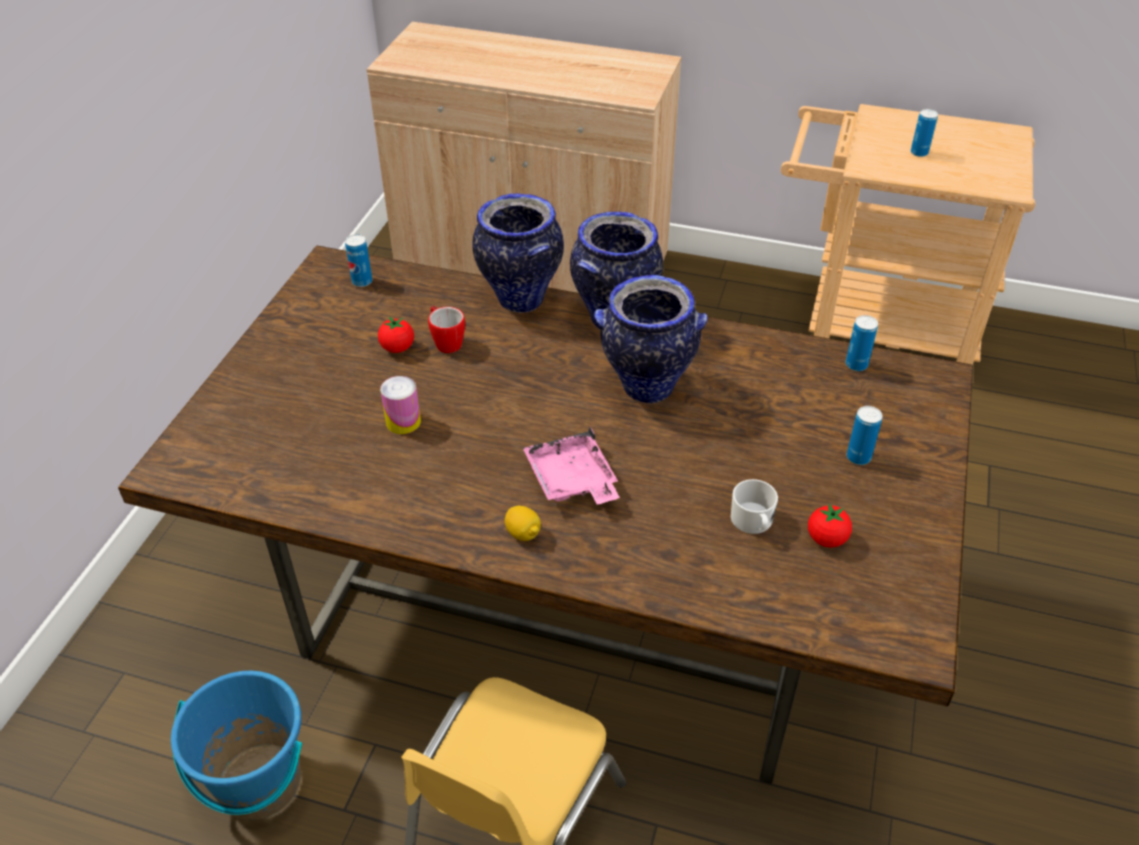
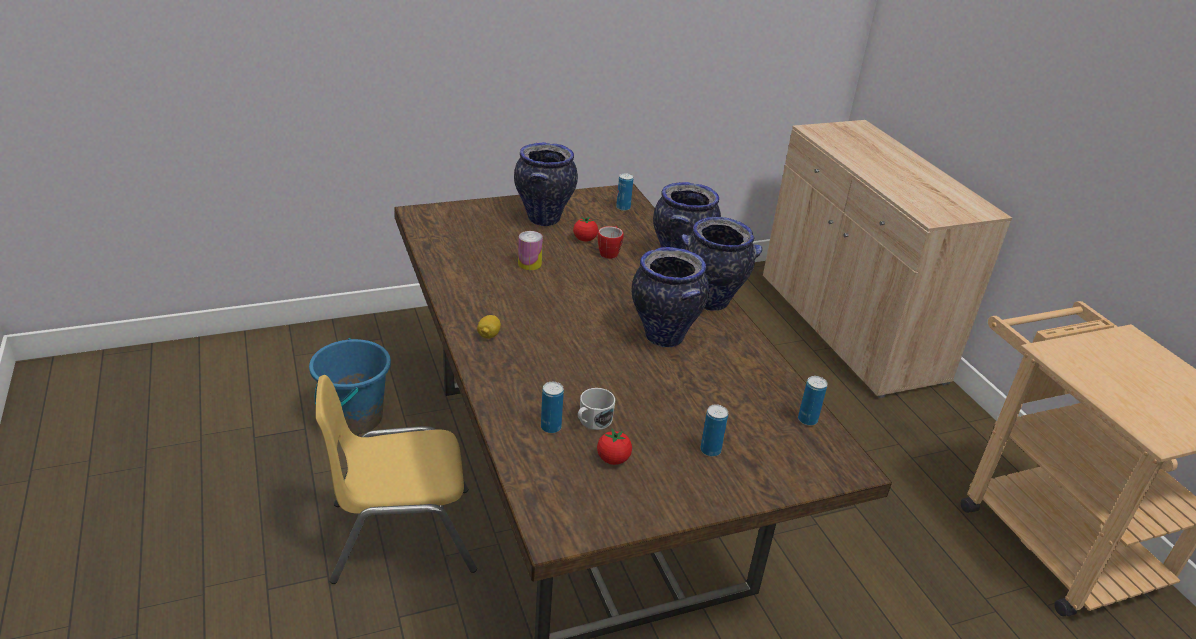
camera: 50 degrees right, 10 degrees down
pink tray [523,427,620,504] -> none
can [910,109,938,157] -> can moved to [541,382,564,433]
none -> vase [514,142,578,226]

